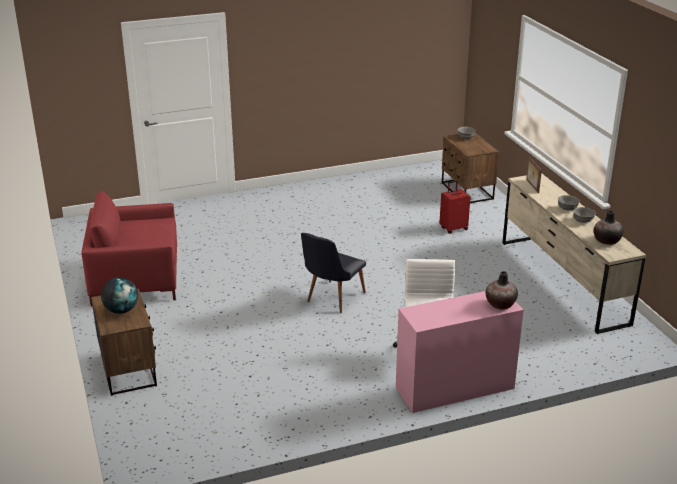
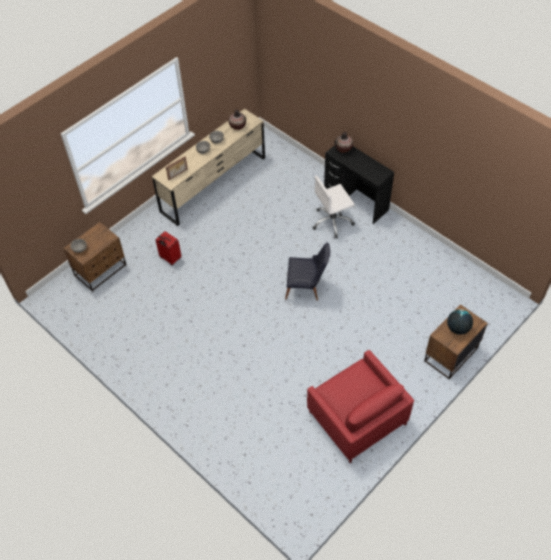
camera: 115 degrees left, 25 degrees up
pink desk [396,291,523,413] -> black desk [324,145,394,224]

